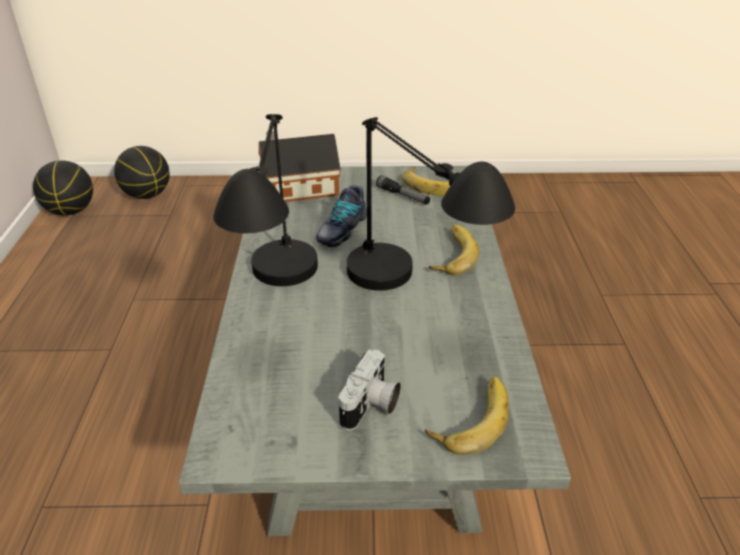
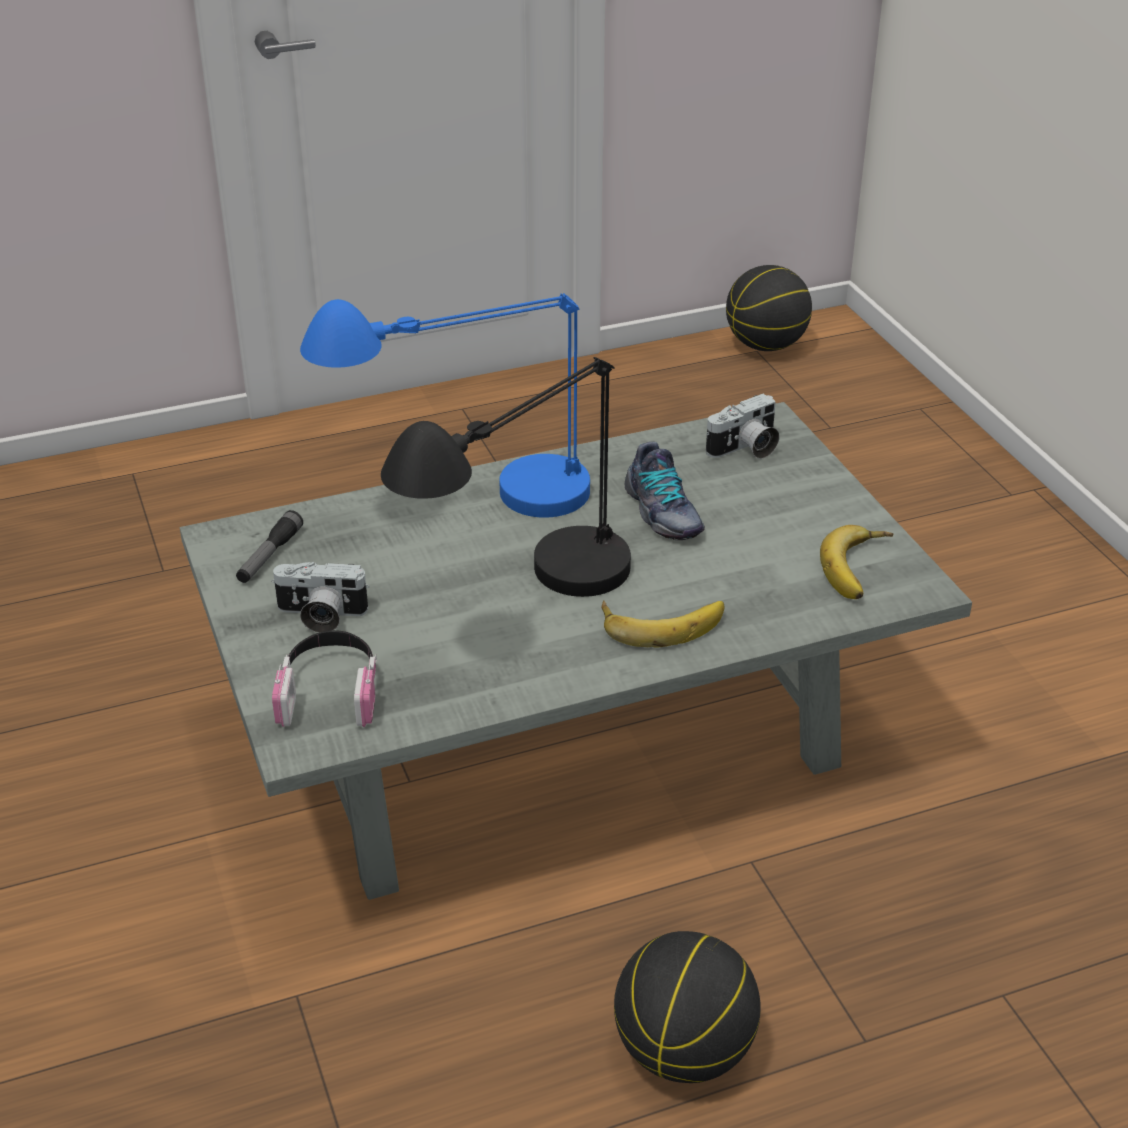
camera: 70 degrees right, 0 degrees up
basketball [114,146,170,199] -> basketball moved to [614,931,761,1083]
black table lamp [213,114,318,286] -> blue table lamp [300,293,590,518]
toy house [259,131,341,202] -> camera [706,394,780,459]
shoe [316,185,367,247] -> shoe turned 120 degrees counterclockwise [625,442,705,540]
flashlight [376,175,430,205] -> flashlight moved to [236,510,303,583]
banana [425,376,509,455] -> headphones [272,630,377,727]

